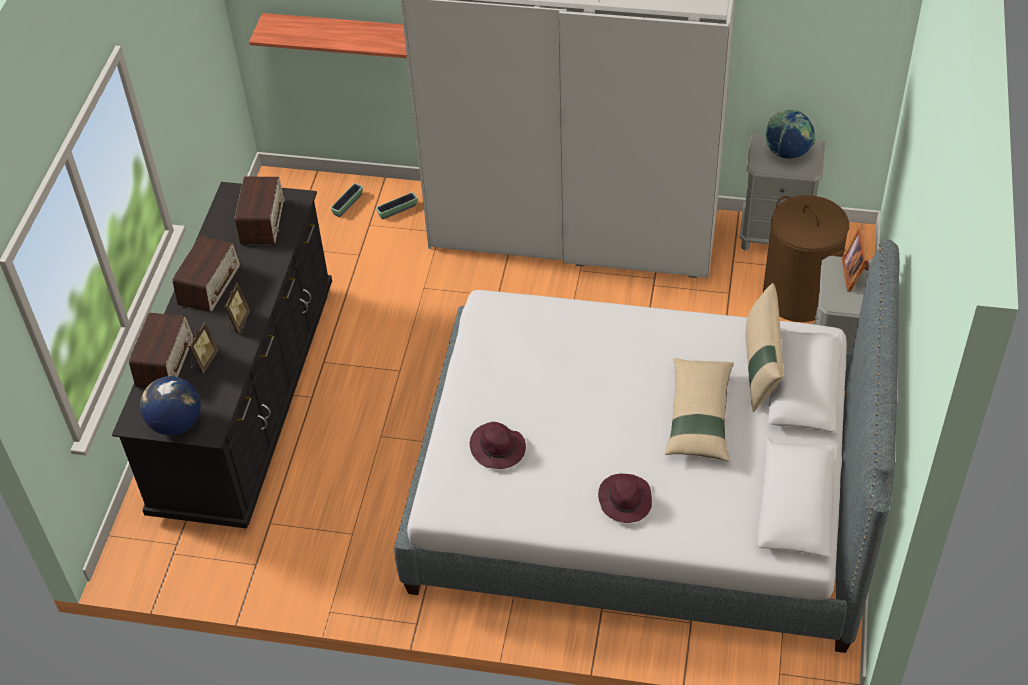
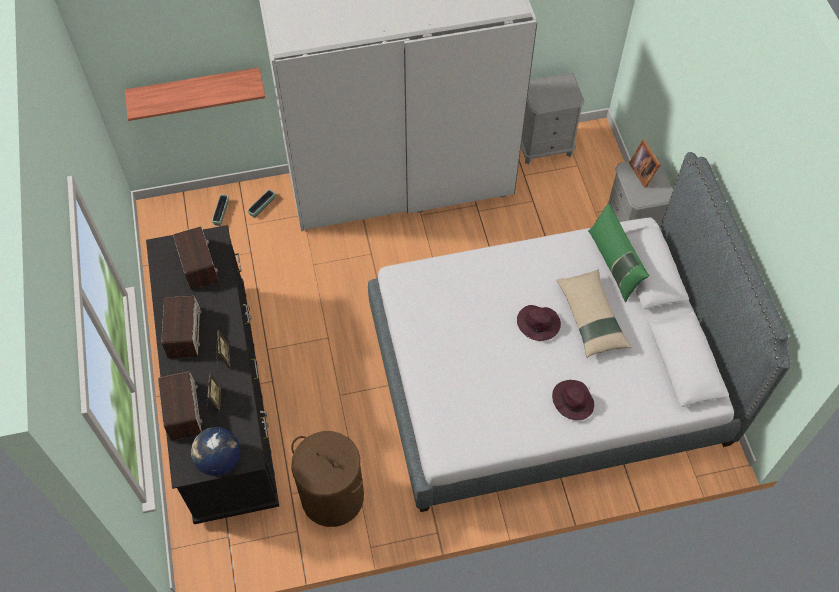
camera: 25 degrees left, 10 degrees up
purple hat [470,422,526,469] -> purple hat moved to [517,305,561,341]
beige pillow [746,283,784,412] -> green pillow [588,203,649,302]
brown laundry basket [763,195,849,322] -> brown laundry basket moved to [291,431,364,527]
globe [765,110,816,159] -> none

